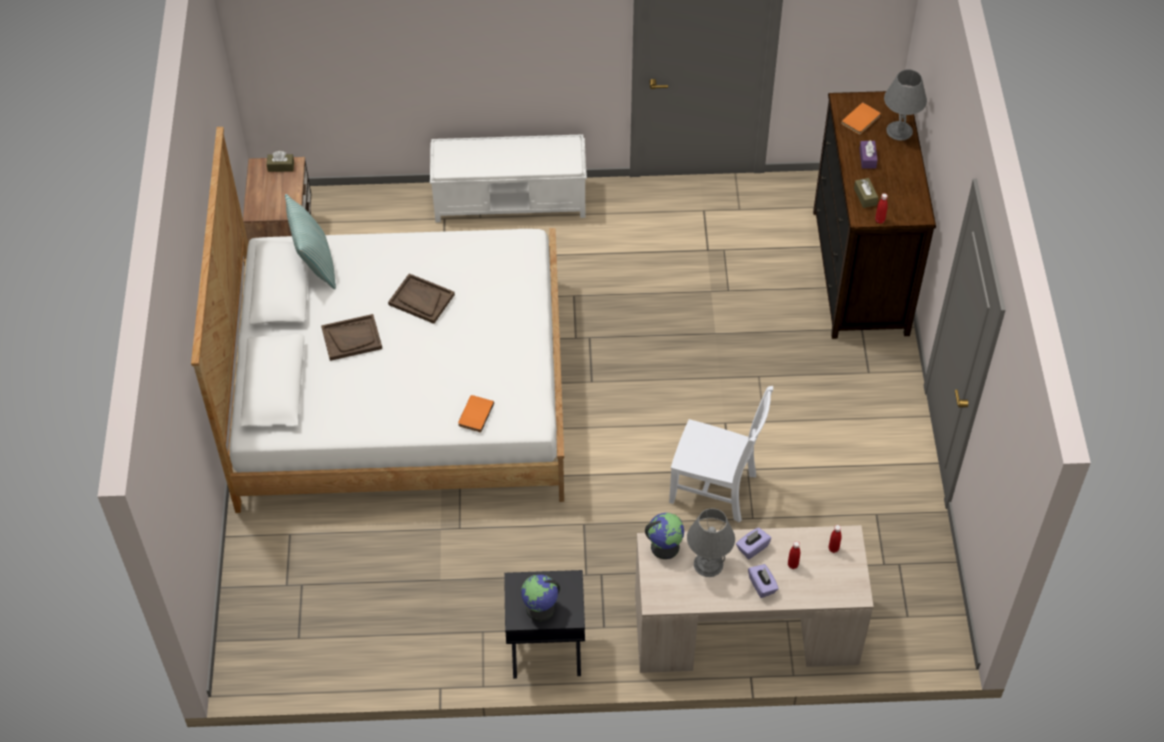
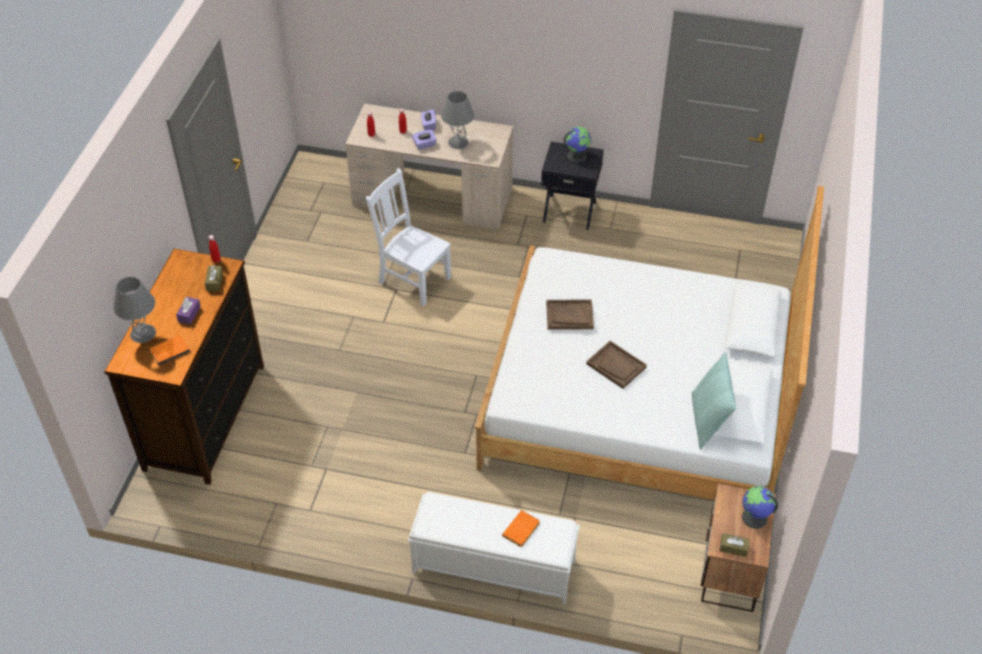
camera: 165 degrees left, 5 degrees down
brown tray [321,314,382,361] -> brown tray moved to [546,300,594,330]
orange book [458,395,494,433] -> orange book moved to [502,510,540,547]
globe [645,513,684,559] -> globe moved to [742,486,778,529]

